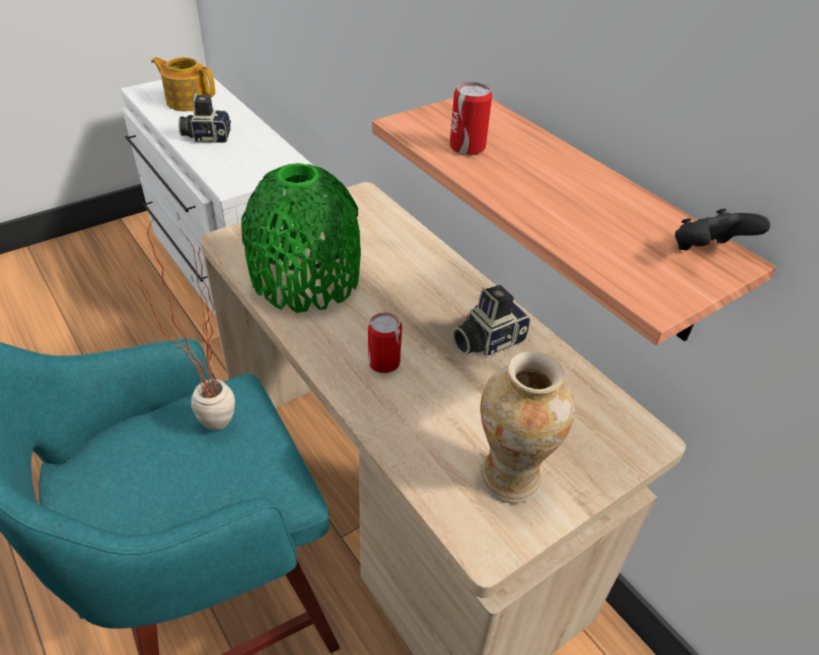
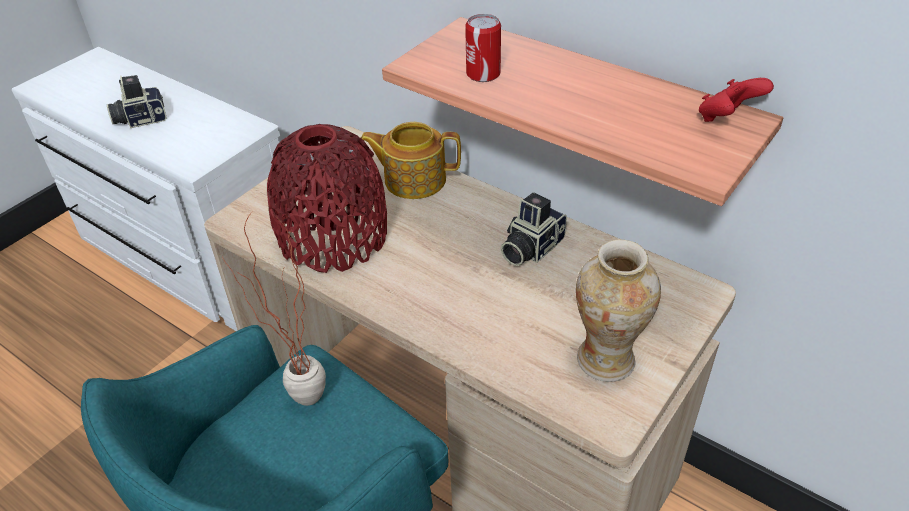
camera: 15 degrees left, 0 degrees up
teapot [151,57,215,111] -> teapot moved to [361,122,461,199]
green vase [241,163,361,313] -> red vase [267,124,387,273]
can [368,313,402,373] -> none
black game controller [675,209,770,251] -> red game controller [699,78,774,122]

